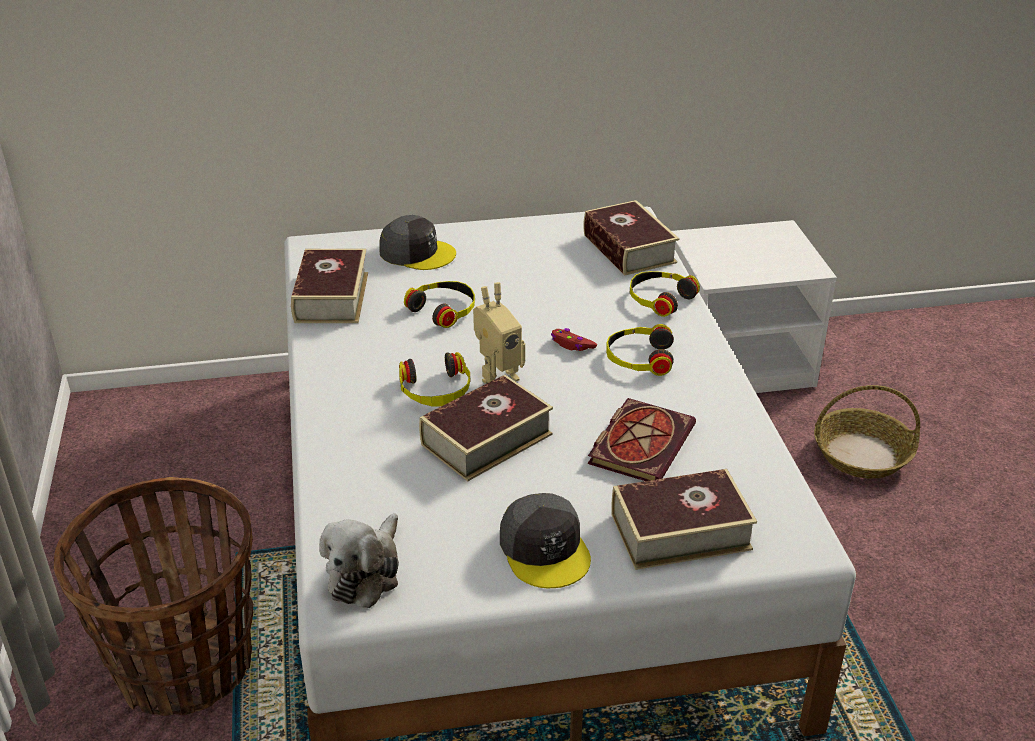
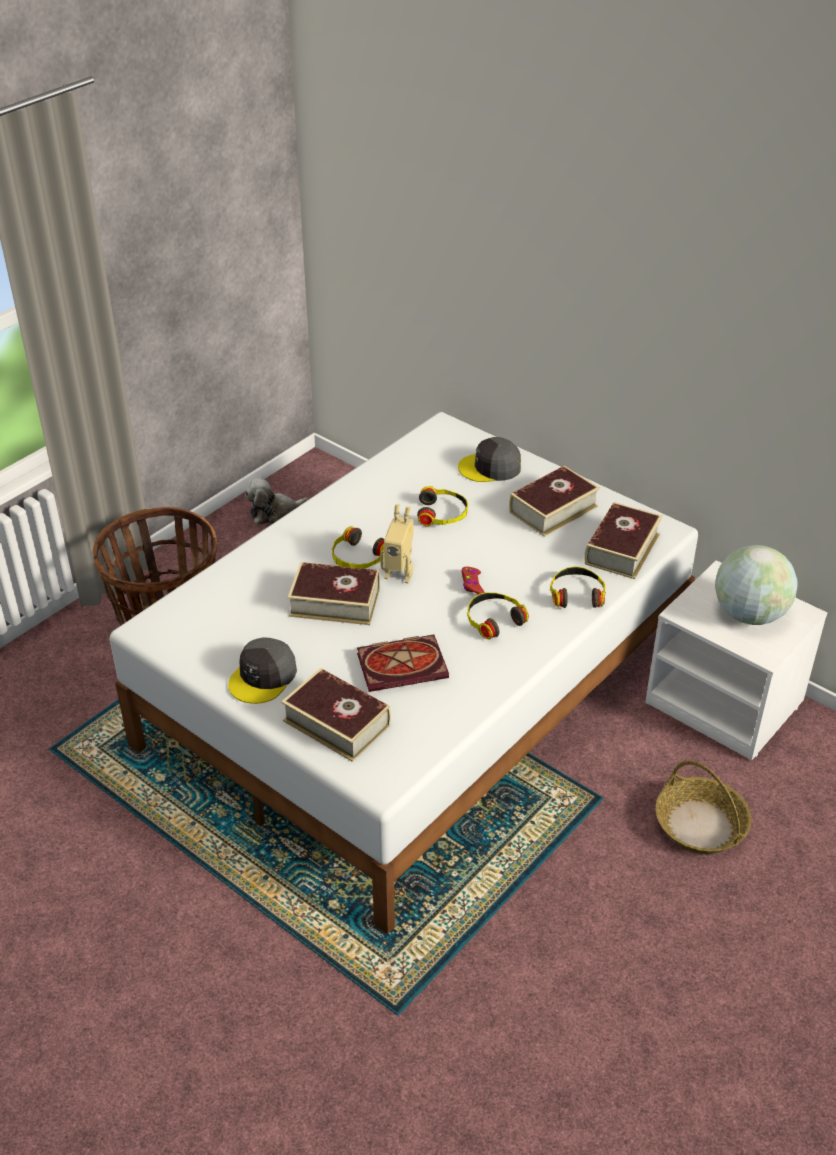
camera: 50 degrees right, 5 degrees up
book [291,249,368,323] -> book moved to [509,466,600,537]
plush toy [319,513,399,608] -> plush toy moved to [245,478,309,524]
grey cap [379,215,456,270] -> grey cap turned 105 degrees clockwise [458,437,521,482]
none -> globe [715,545,798,625]

